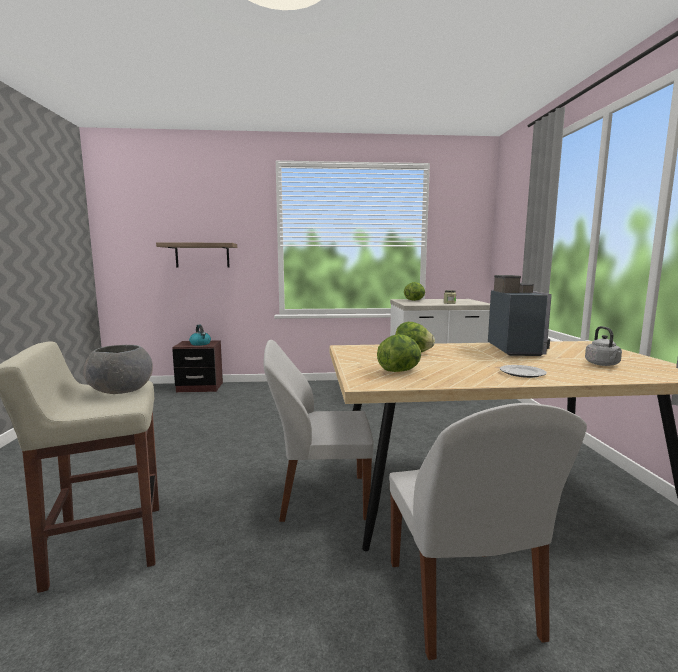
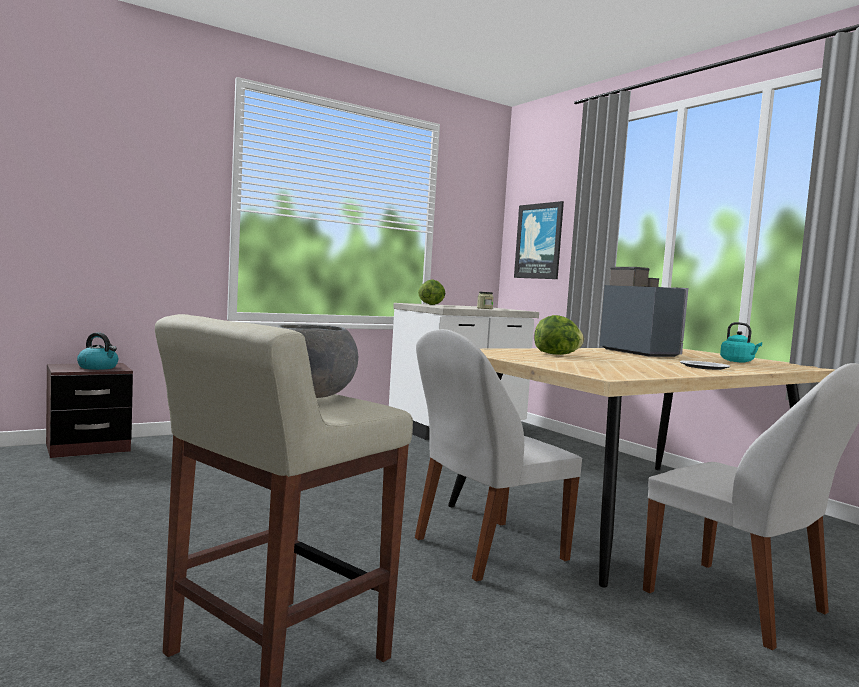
camera: 30 degrees left, 5 degrees down
shelf [156,242,237,268] -> none
lettuce [377,334,421,372] -> none
grey kettle [585,326,622,366] -> turquoise kettle [720,322,762,363]
none -> picture [514,201,564,279]

